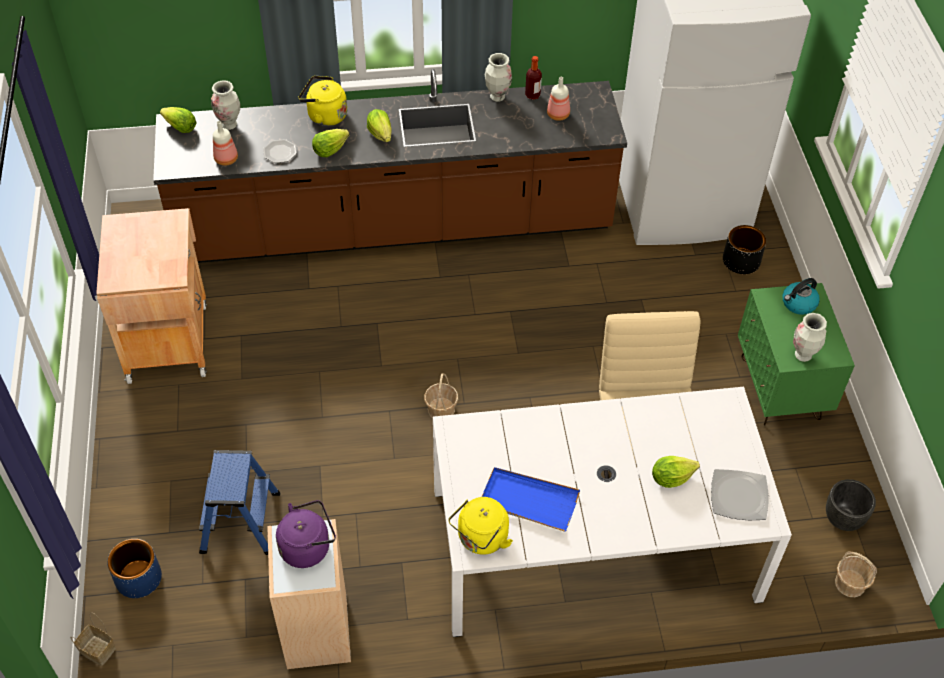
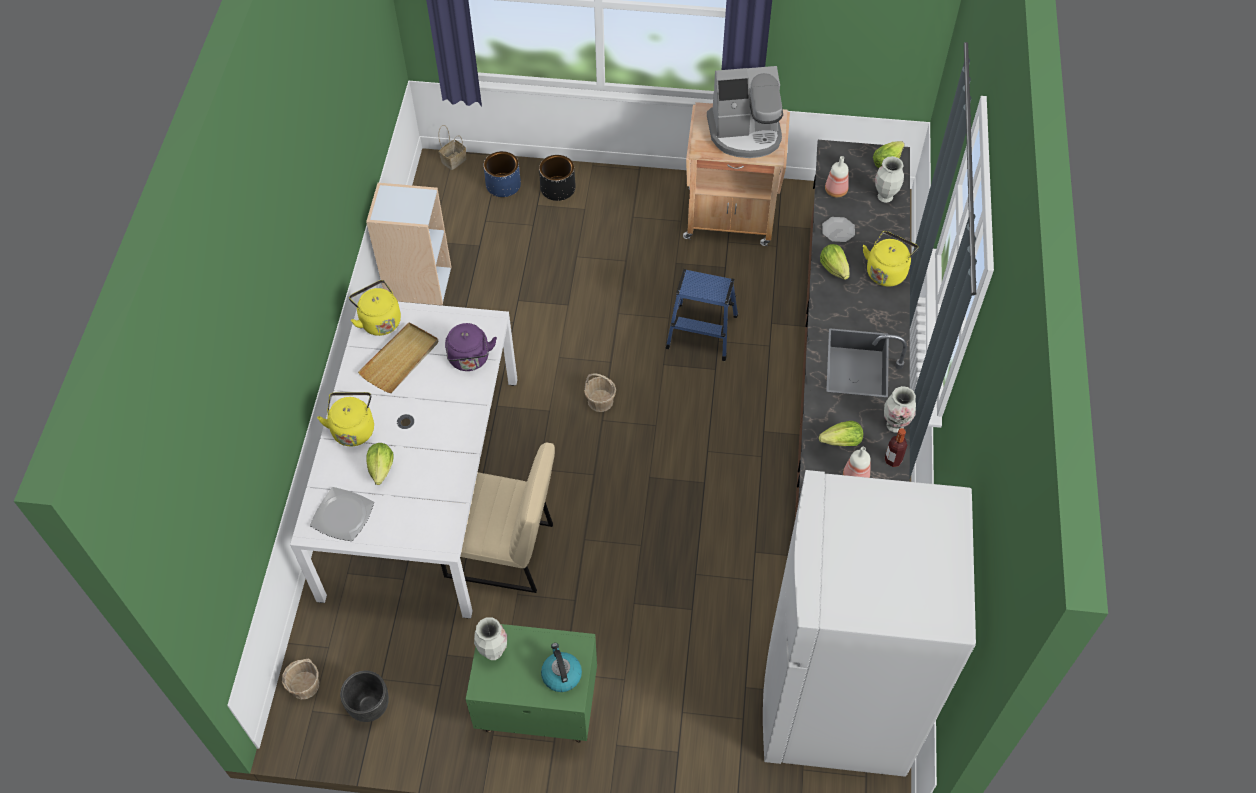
camera: 105 degrees right, 5 degrees up
blue step ladder [199,450,280,555] -> blue step ladder moved to [666,269,738,361]
purple kettle [276,500,336,568] -> purple kettle moved to [445,323,497,371]
lettuce [367,109,392,142] -> lettuce moved to [819,421,863,446]
blue tray [482,467,580,532] -> beige tray [358,322,438,393]
black planter [723,225,766,274] -> black planter moved to [539,155,576,201]
none -> yellow kettle [317,392,374,447]
none -> coffee machine [707,66,783,158]

